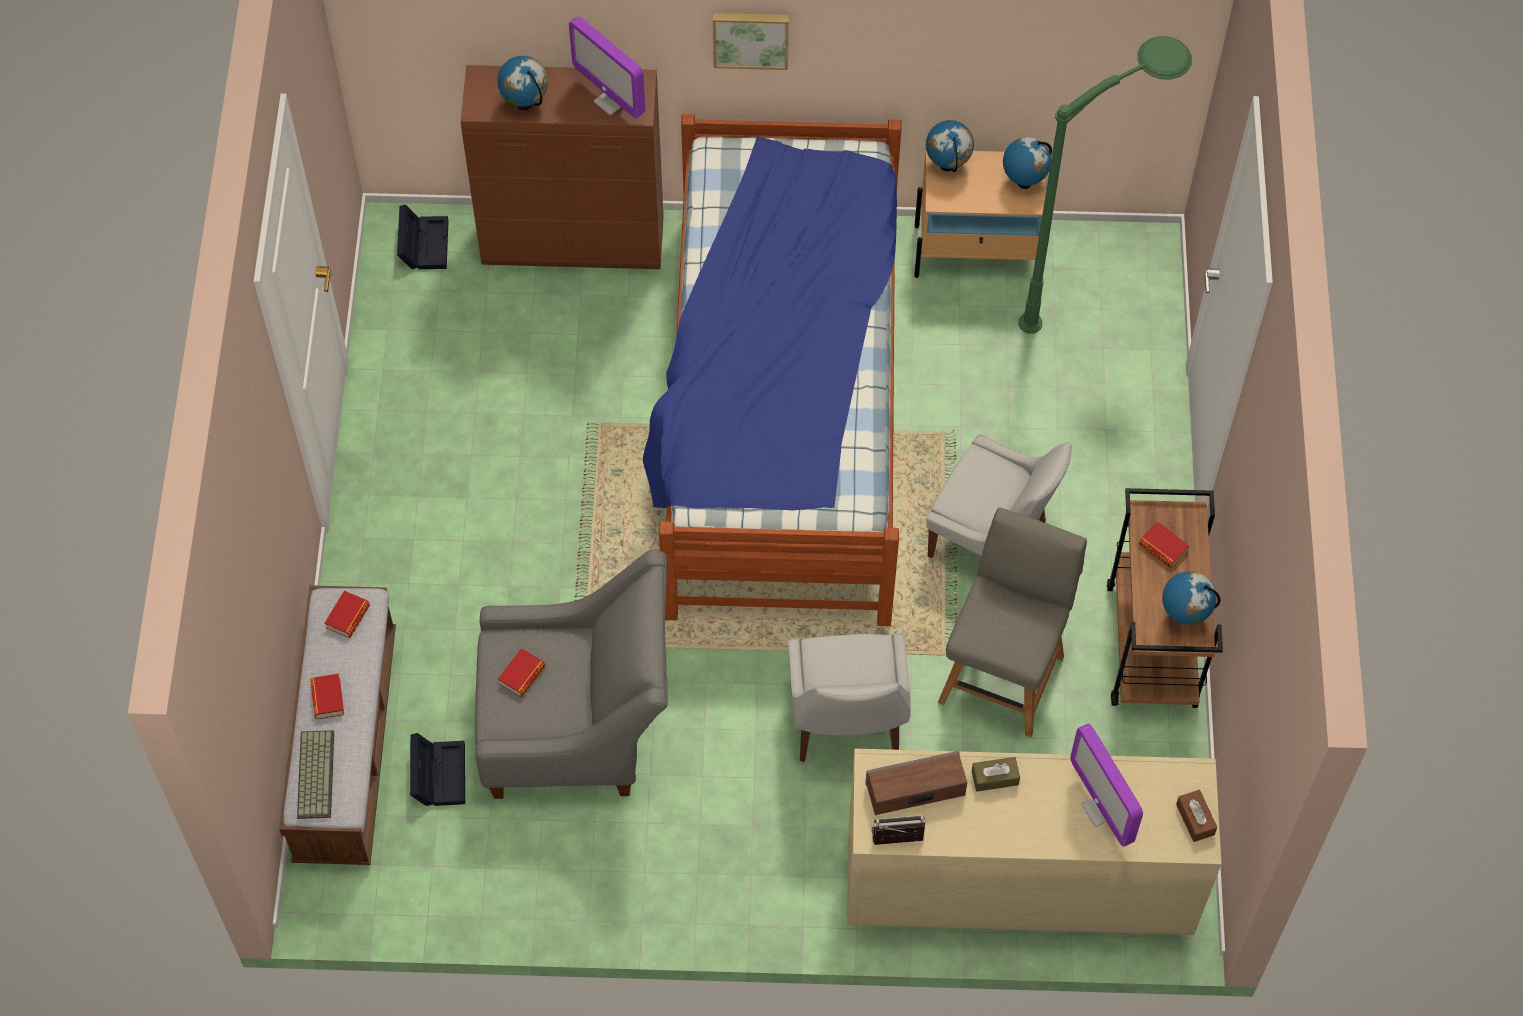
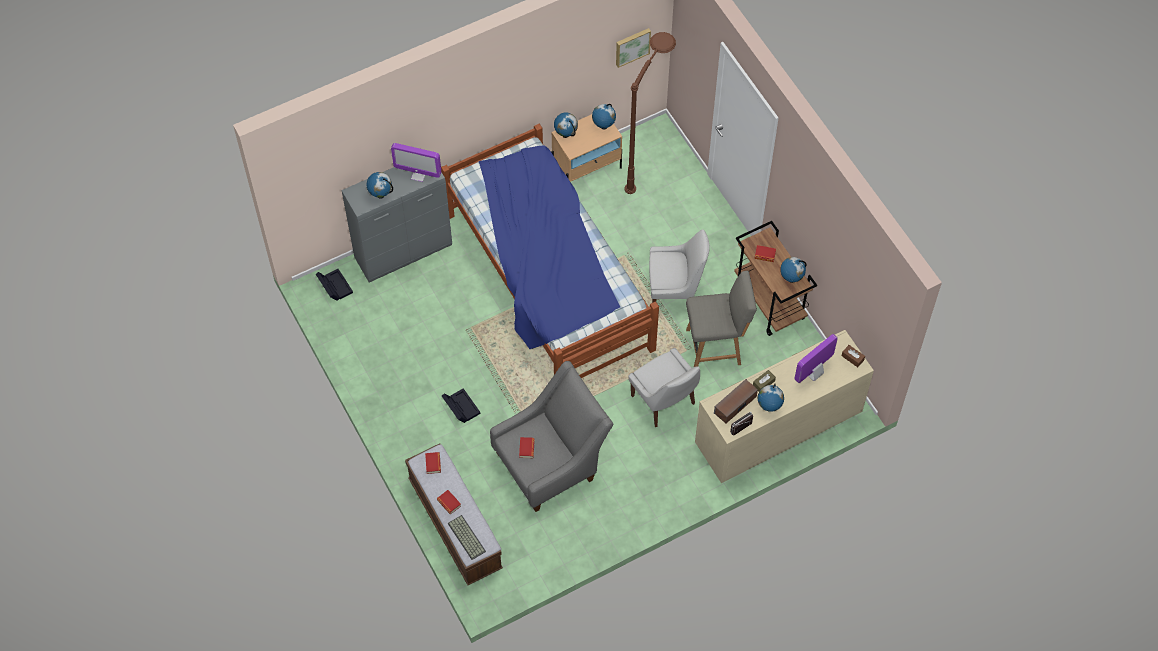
camera: 30 degrees left, 0 degrees up
black storage box [410,733,465,806] -> black storage box moved to [442,388,481,423]
brown cabinet [461,65,664,269] -> grey cabinet [342,167,452,283]
picture [713,13,789,70] -> picture moved to [616,28,651,68]
grey chair [938,508,1087,737] -> grey chair turned 90 degrees clockwise [686,271,757,367]
green floor lamp [1018,36,1192,334] -> brown floor lamp [624,32,676,194]
monitor [1070,723,1143,847] -> monitor turned 105 degrees clockwise [794,334,838,383]
none -> globe [758,384,784,412]

